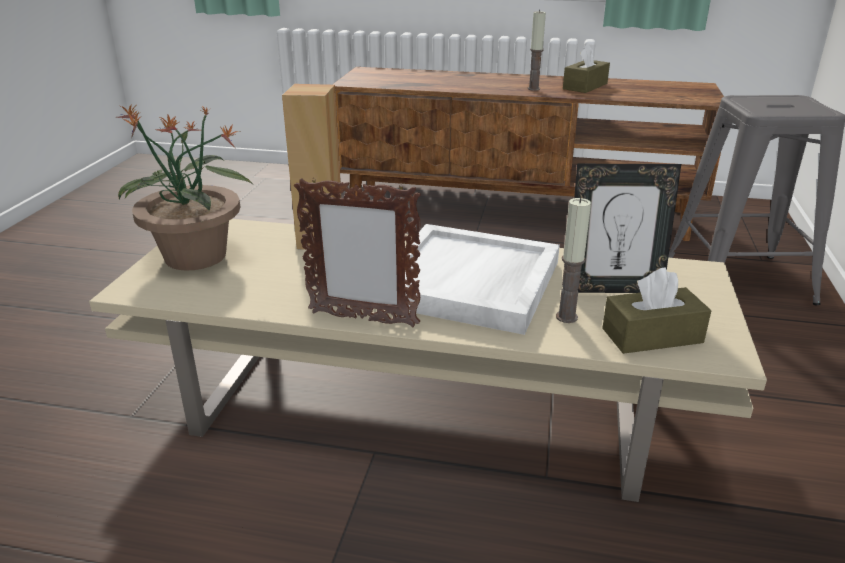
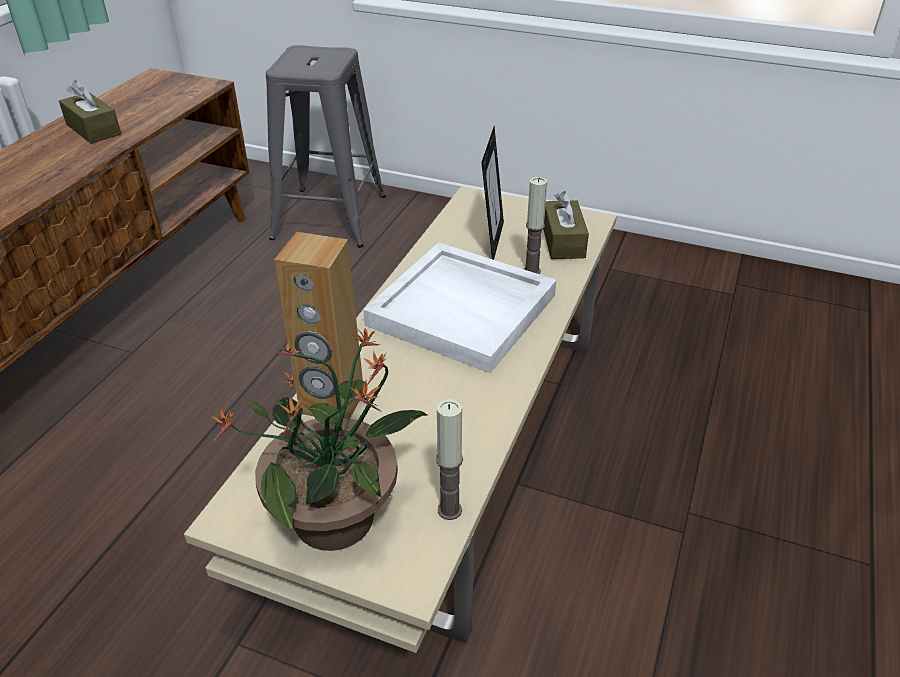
camera: 80 degrees left, 10 degrees up
picture frame [294,178,421,327] -> none
candle [528,10,546,91] -> candle moved to [436,399,463,520]

